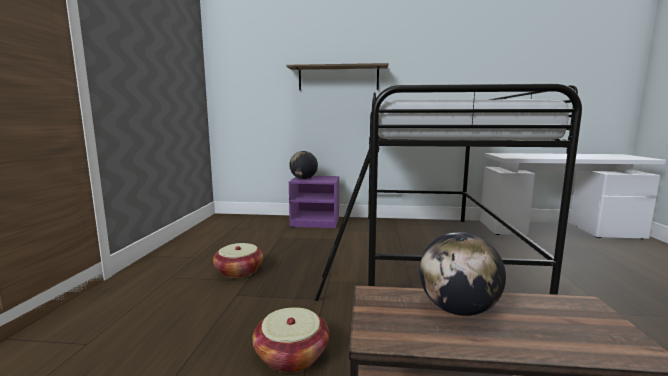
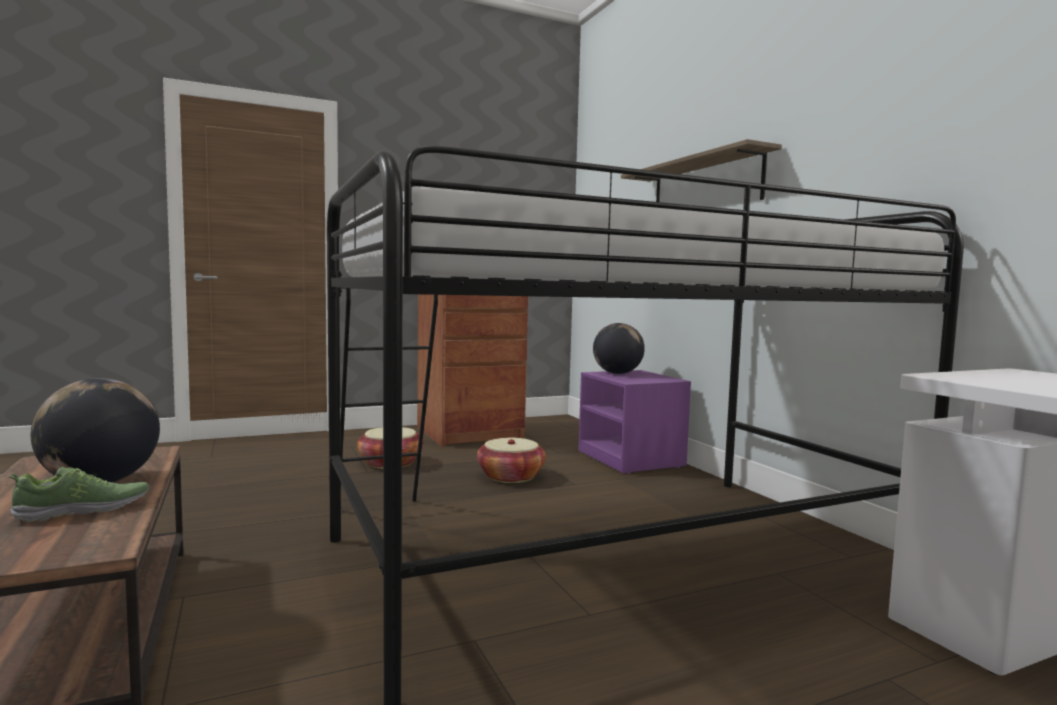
camera: 60 degrees right, 5 degrees down
basket [252,307,329,373] -> basket moved to [477,438,546,483]
none -> shoe [8,467,149,522]
none -> brown dresser [417,294,528,447]

